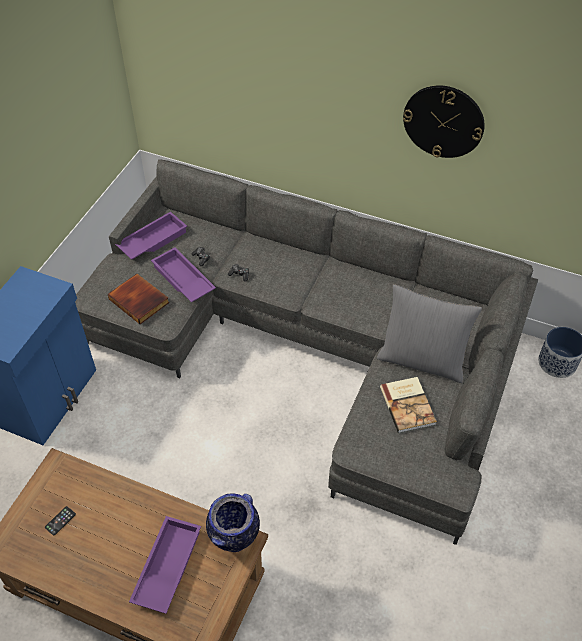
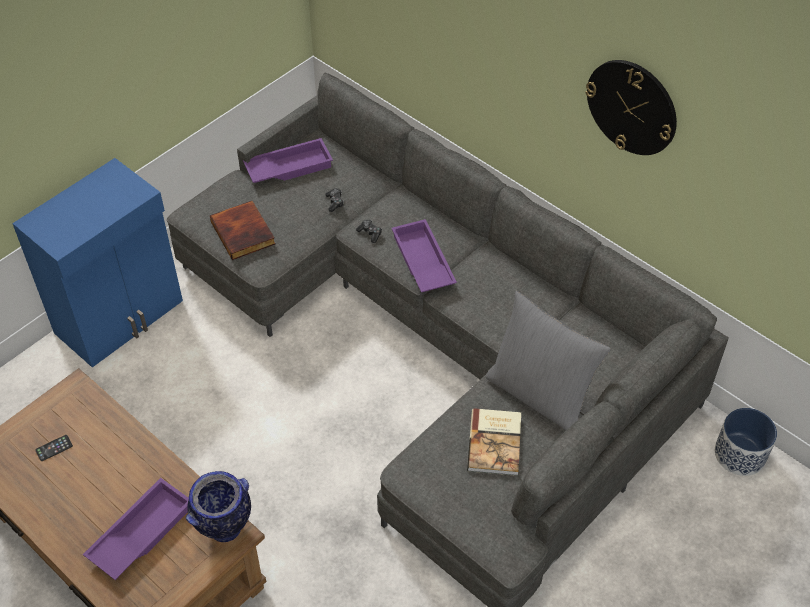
camera: 20 degrees right, 0 degrees up
purple tray [151,247,216,302] -> purple tray moved to [392,219,457,292]

